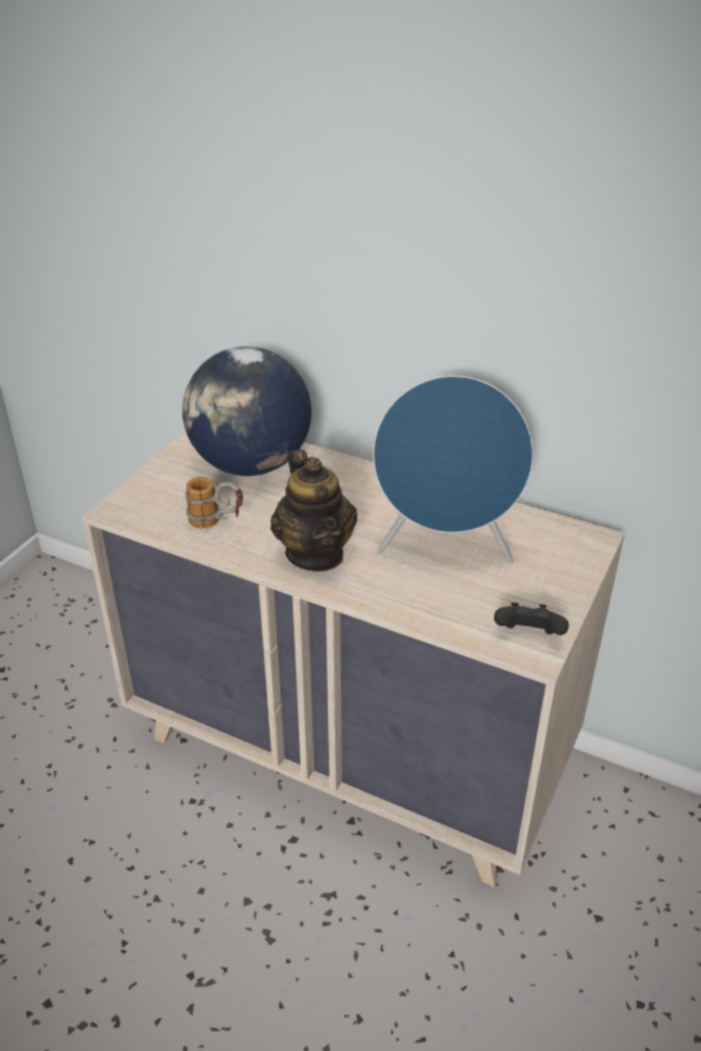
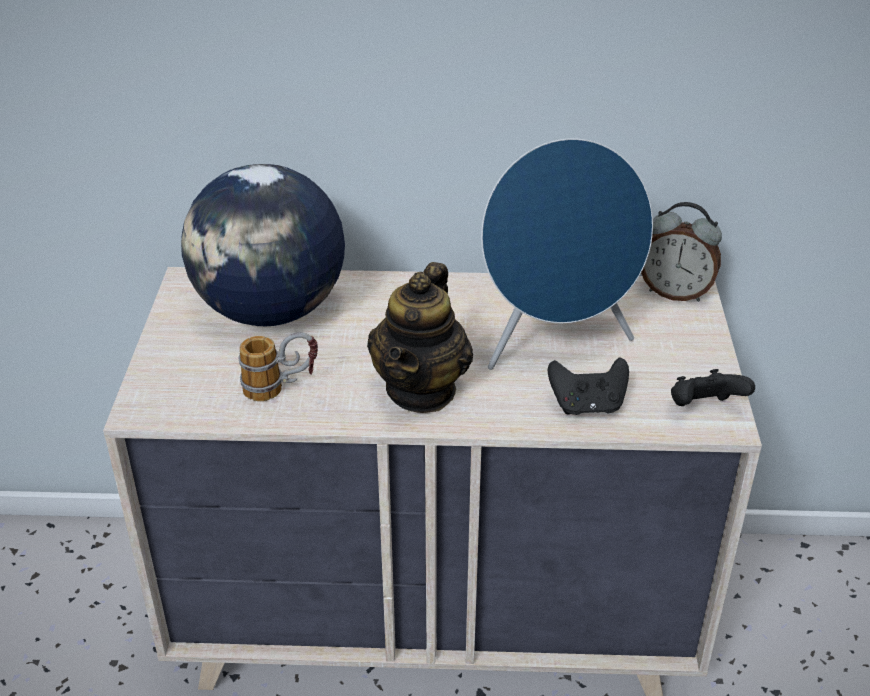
camera: 25 degrees left, 0 degrees up
teapot [271,450,357,572] -> teapot turned 60 degrees clockwise [367,262,473,413]
none -> black game controller [548,358,629,415]
none -> alarm clock [641,202,722,302]

